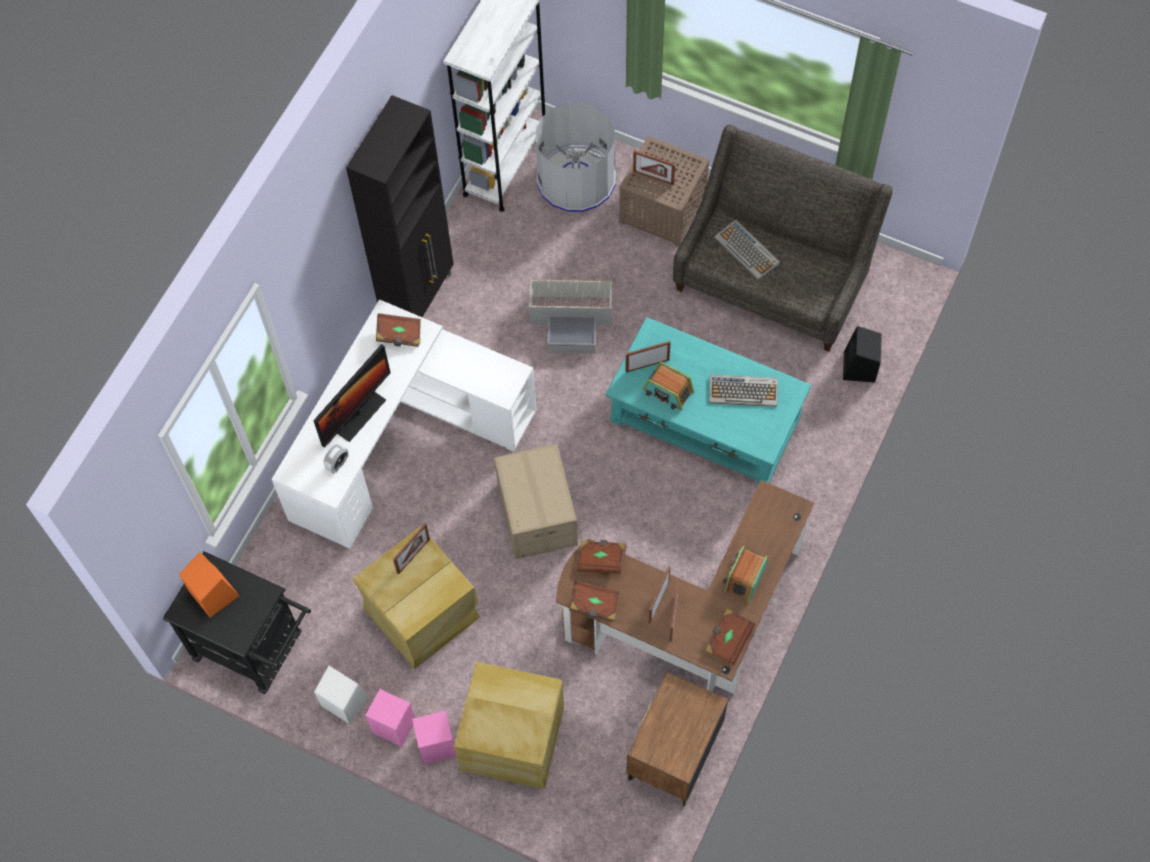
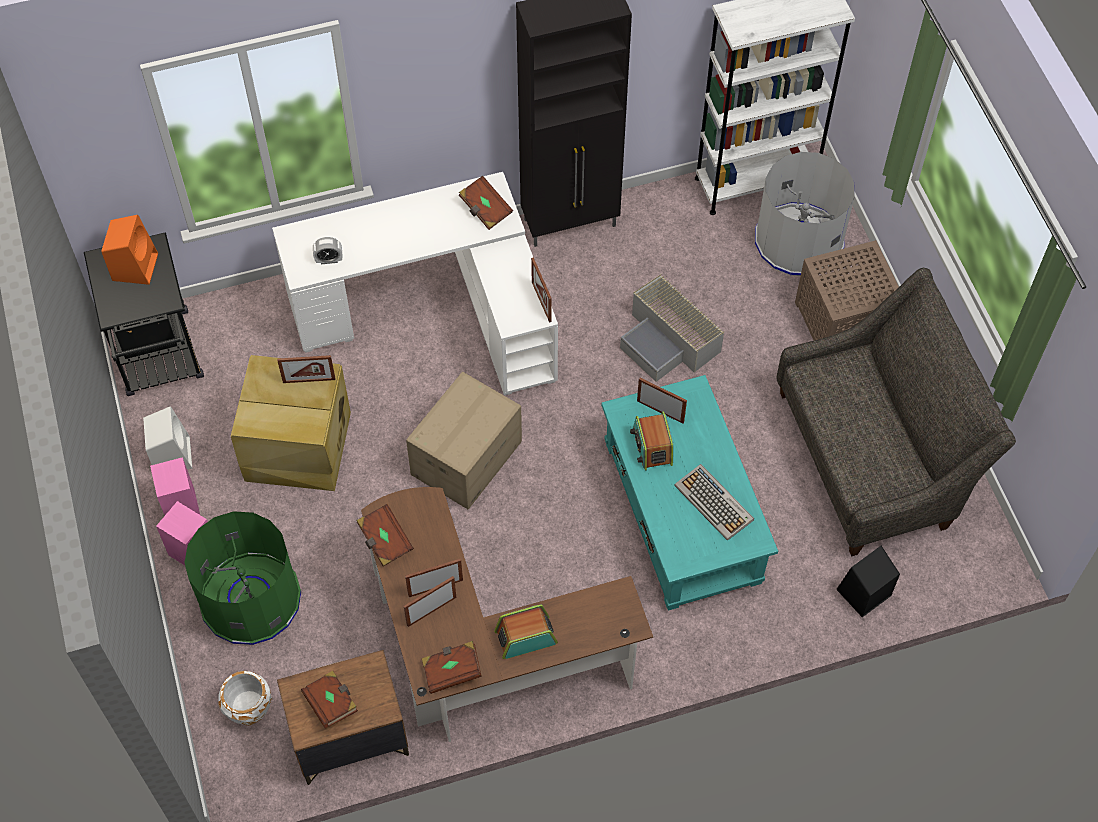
camera: 45 degrees right, 5 degrees down
monitor [314,344,391,448] -> none
beige storage box [454,662,564,789] -> green trash can [184,511,301,645]
brown book [576,540,627,574] -> brown book moved to [301,671,358,729]
picture frame [633,150,675,185] -> picture frame moved to [531,257,552,323]
keyboard [714,219,780,280] -> none
none -> white planter [218,671,272,726]

